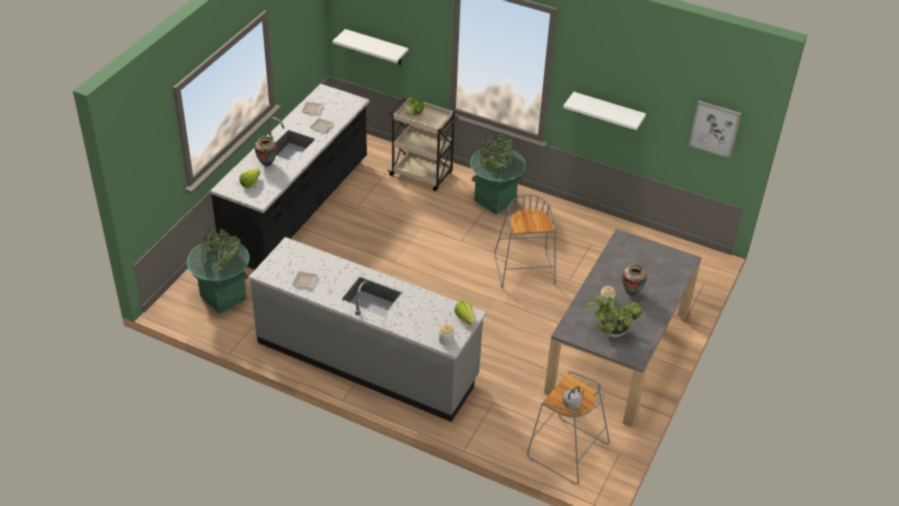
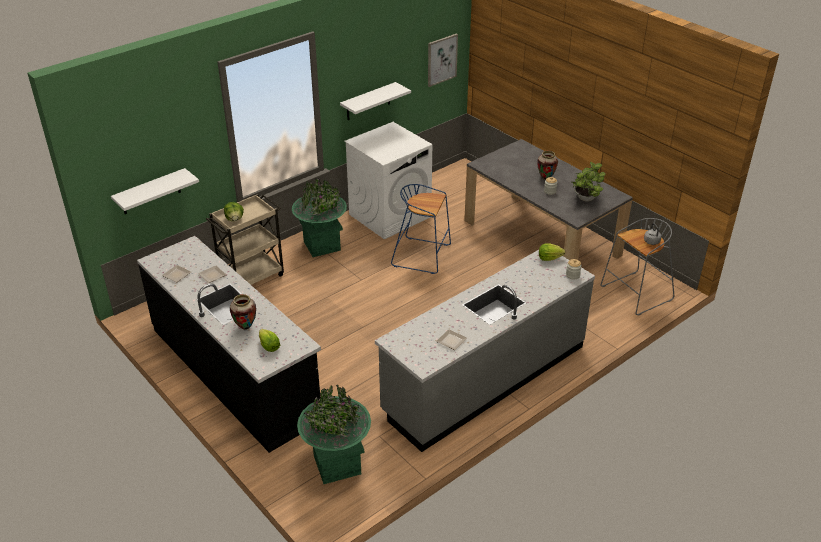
camera: 65 degrees left, 5 degrees down
grey stool [494,194,556,287] -> blue stool [391,184,451,274]
none -> white washing machine [344,122,432,239]

